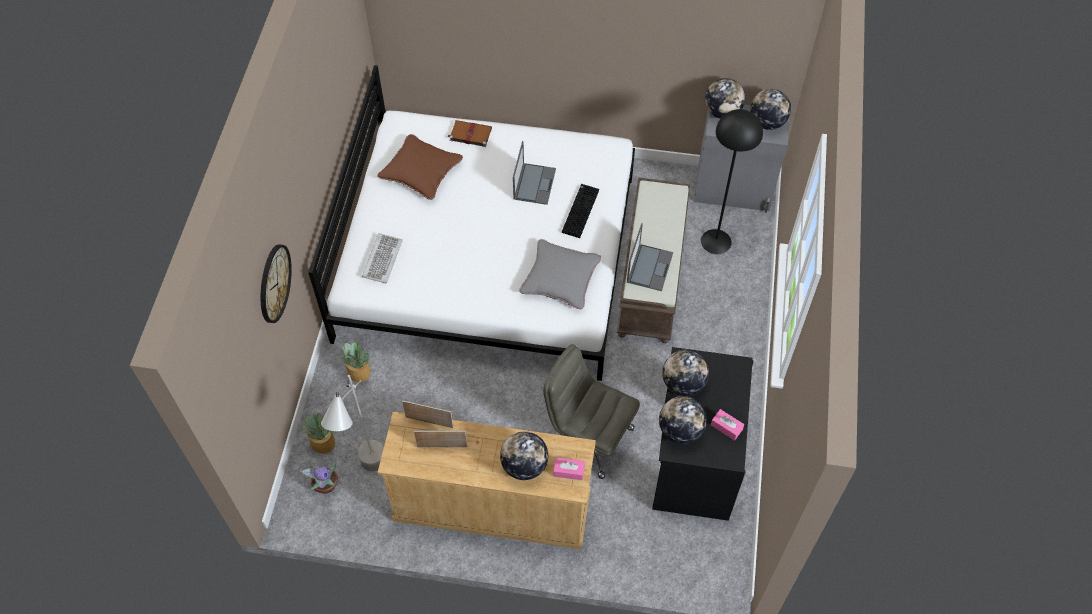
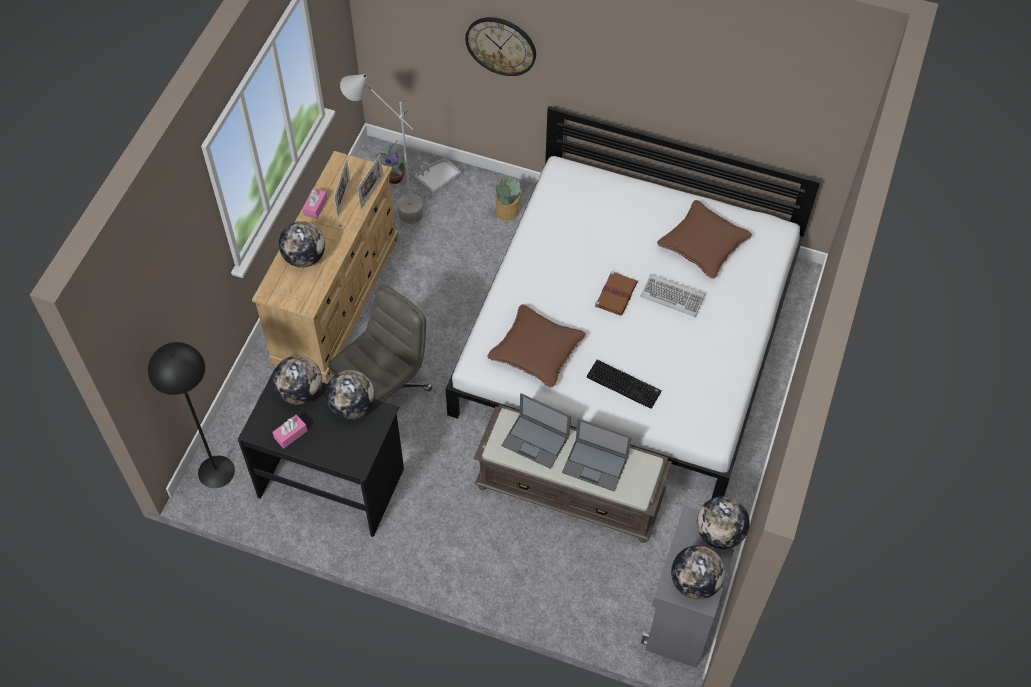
camera: 100 degrees right, 0 degrees up
potted plant [300,413,335,454] -> grey tray [415,159,461,194]
keyboard [362,233,403,283] -> keyboard moved to [641,274,705,317]
brown book [448,120,492,147] -> brown book moved to [595,271,638,316]
laptop [513,141,556,205] -> laptop moved to [562,418,632,492]
grey pillow [519,239,601,309] -> brown pillow [488,304,586,387]
pink tissue box [553,457,585,480] -> pink tissue box moved to [302,188,328,219]
black floor lamp [701,109,763,254] -> black floor lamp moved to [148,342,235,488]

